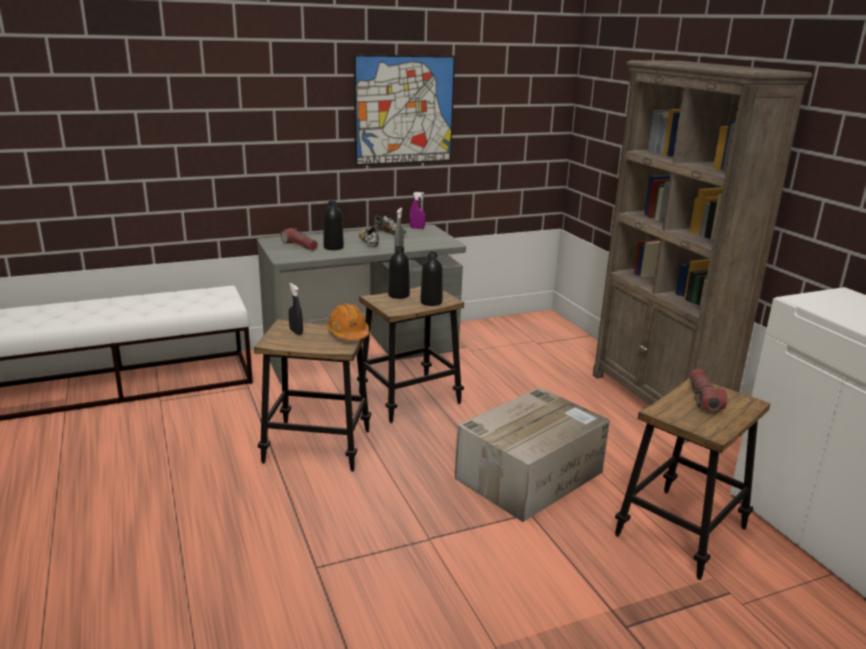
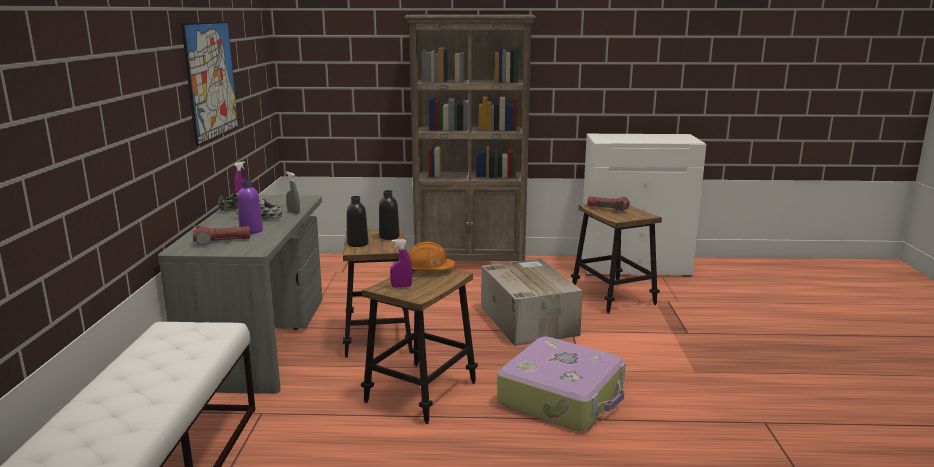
camera: 65 degrees left, 5 degrees down
black spray bottle [288,283,303,335] -> purple spray bottle [390,239,412,288]
black bottle [323,201,344,250] -> purple bottle [238,180,263,234]
none -> suitcase [497,337,626,431]

